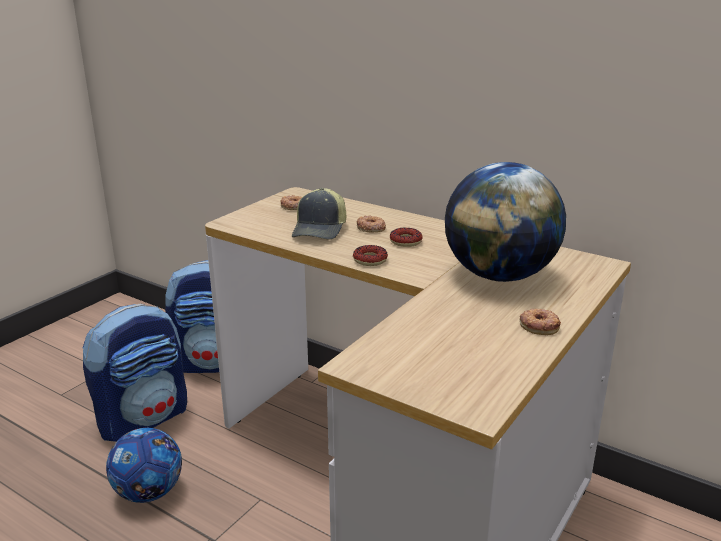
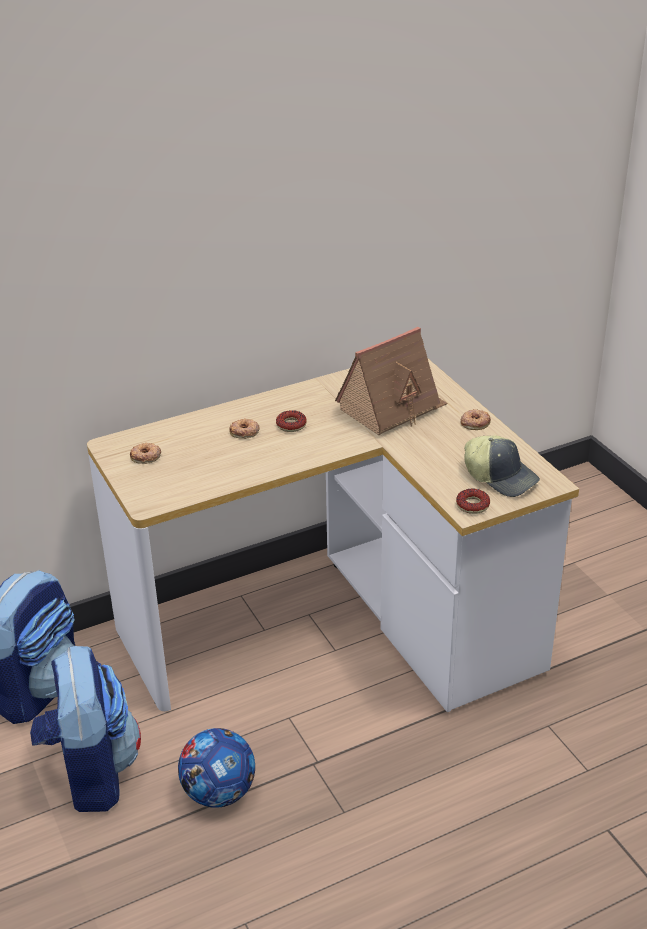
camera: 60 degrees left, 10 degrees up
cap [292,188,346,240] -> cap moved to [464,435,540,497]
donut [353,245,388,266] -> donut moved to [456,489,490,514]
globe [445,162,566,282] -> toy house [335,327,448,435]

